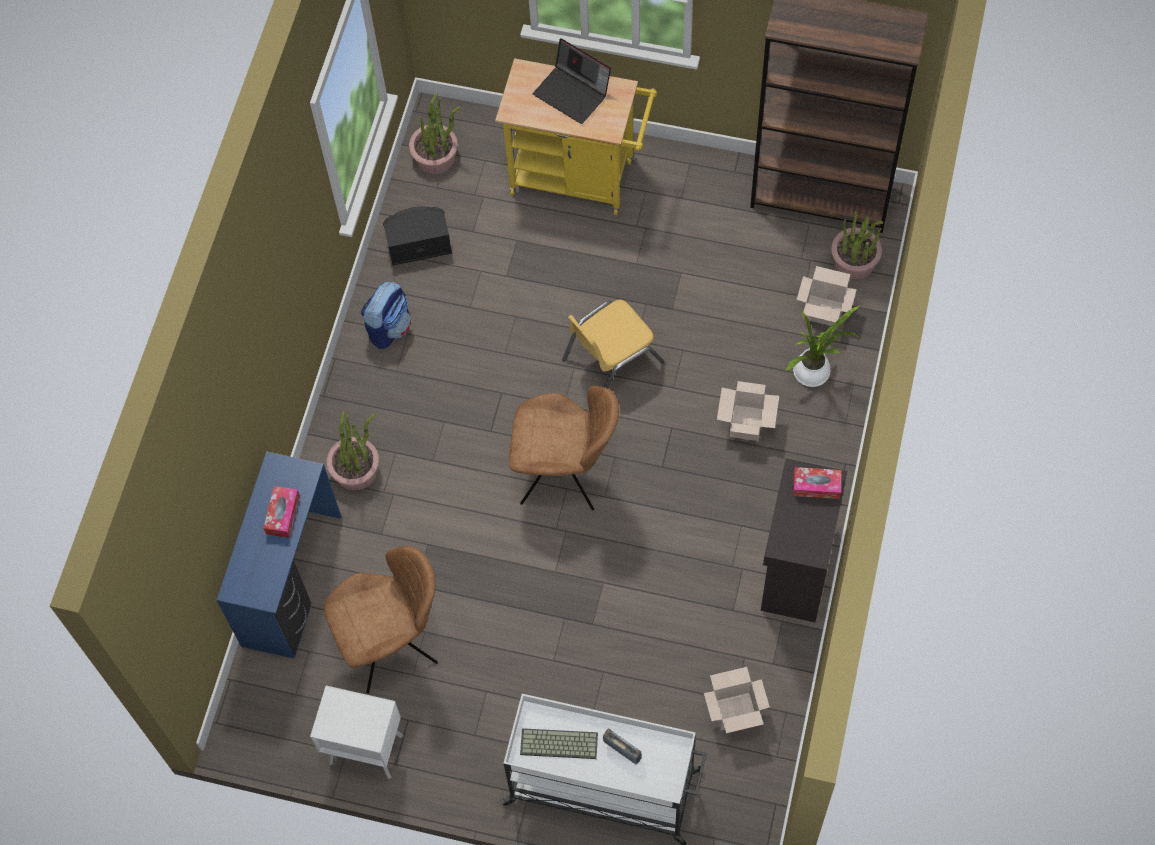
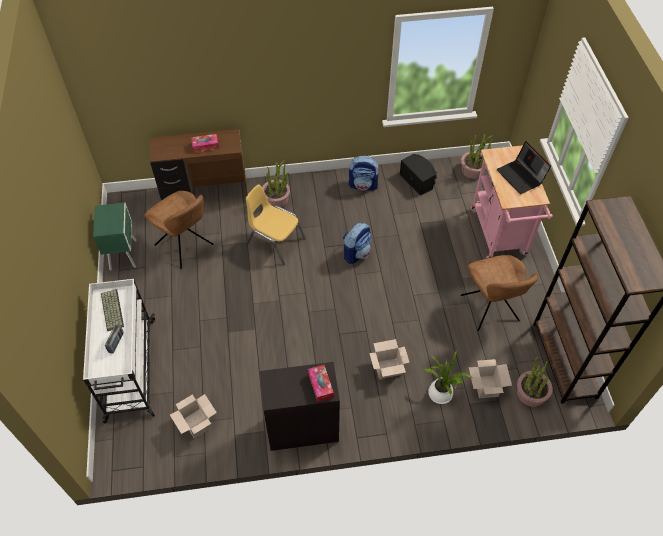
camera: 65 degrees right, 10 degrees down
blue desk [216,451,342,659] -> brown desk [150,129,248,201]
white nightstand [310,686,403,779] -> green nightstand [93,203,137,271]
yellow cart [495,58,657,215] -> pink cart [470,145,552,258]
brown chair [509,386,619,510] -> brown chair moved to [461,255,538,331]
laptop [533,38,611,124] -> laptop turned 45 degrees counterclockwise [497,141,551,194]
yellow chair [562,300,665,388] -> yellow chair moved to [246,184,306,265]
none -> backpack [343,223,372,264]

